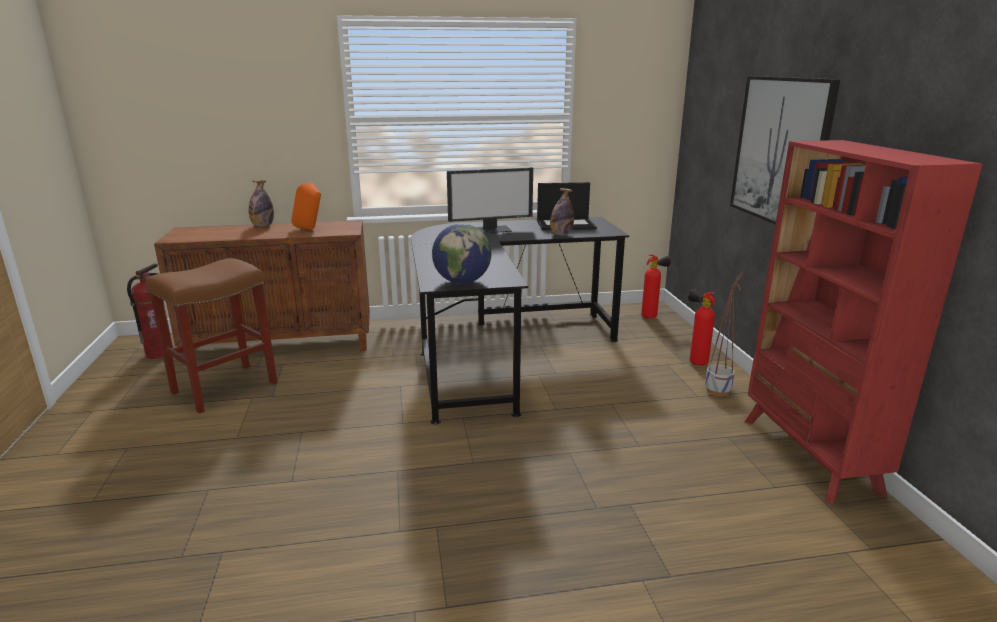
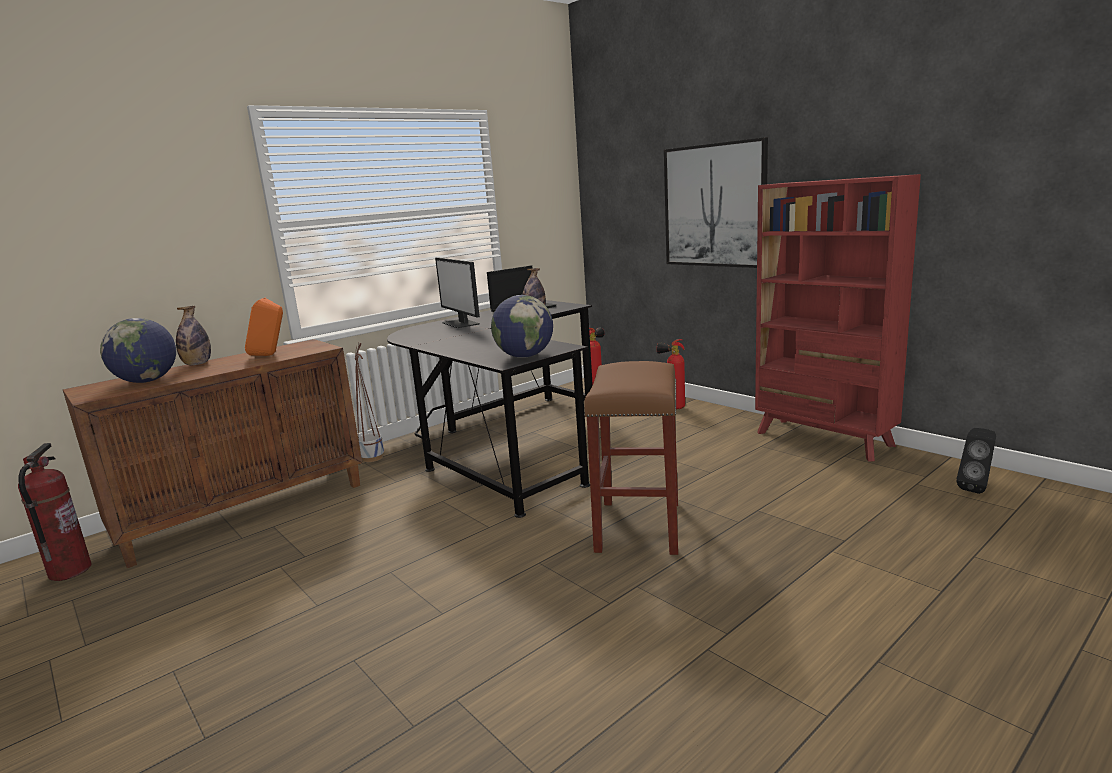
camera: 30 degrees left, 5 degrees down
brown stool [145,258,277,414] -> brown stool moved to [584,361,678,555]
monitor [447,168,533,233] -> monitor turned 105 degrees clockwise [435,257,480,328]
planter [705,273,744,397] -> planter moved to [355,342,384,462]
none -> globe [100,318,176,383]
none -> black speaker [956,428,996,494]

